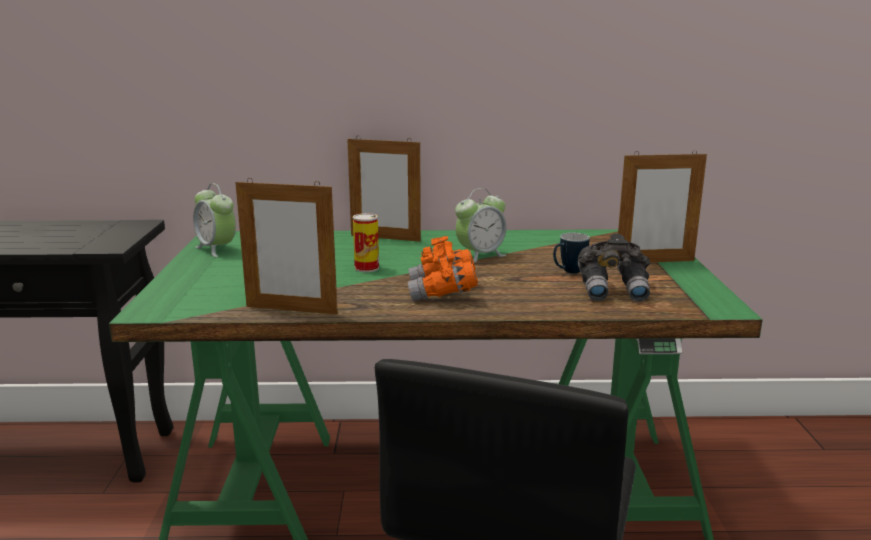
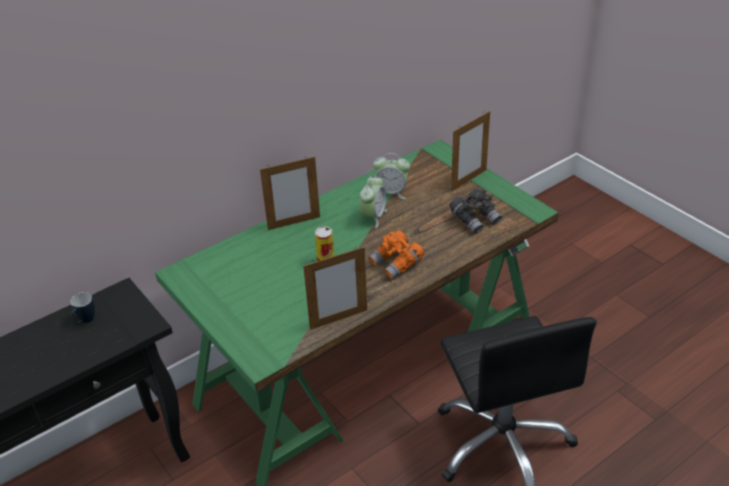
camera: 35 degrees left, 20 degrees up
alarm clock [193,183,236,257] -> alarm clock moved to [373,153,410,199]
mug [553,233,590,273] -> mug moved to [70,292,95,324]

